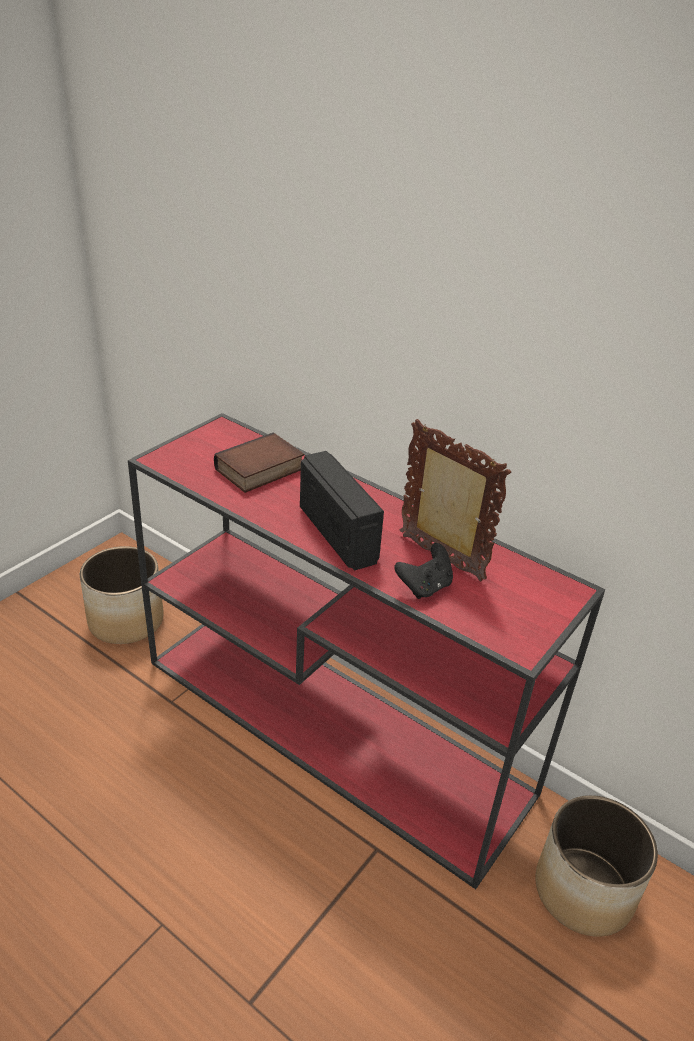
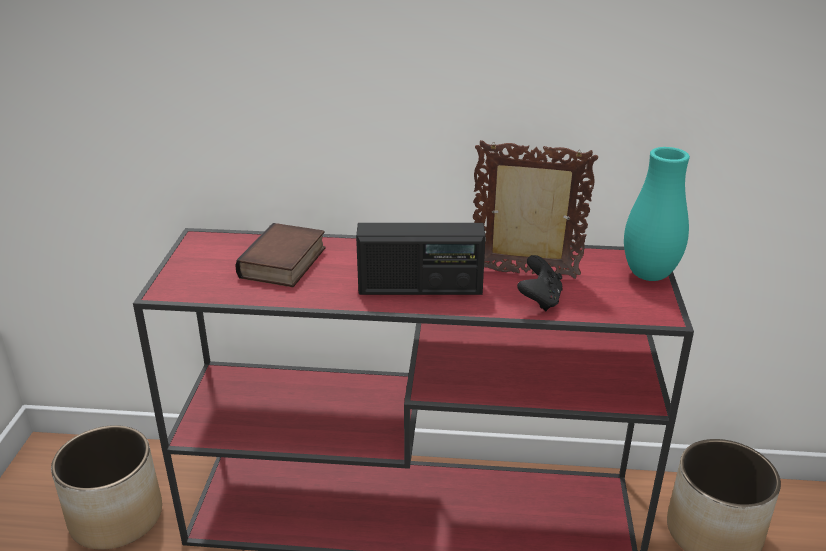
camera: 30 degrees left, 5 degrees down
radio [300,451,384,570] -> radio turned 150 degrees clockwise [356,223,486,295]
none -> turquoise vase [624,147,690,281]

